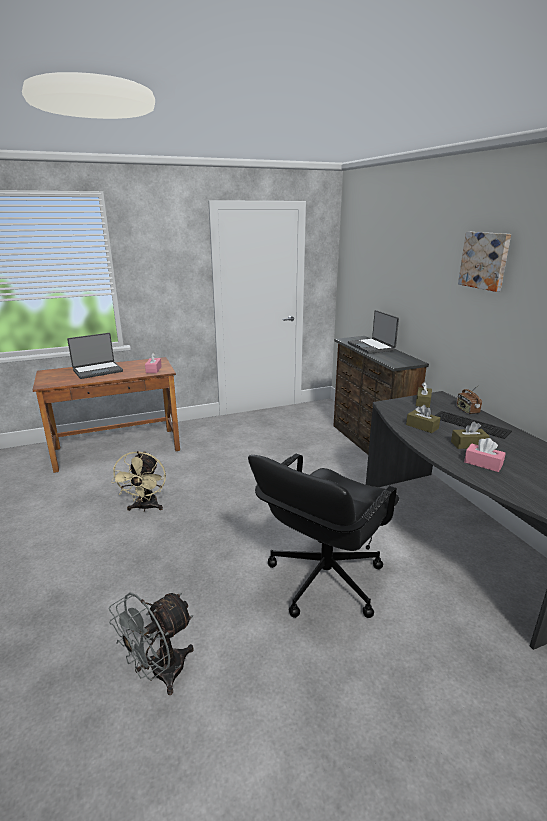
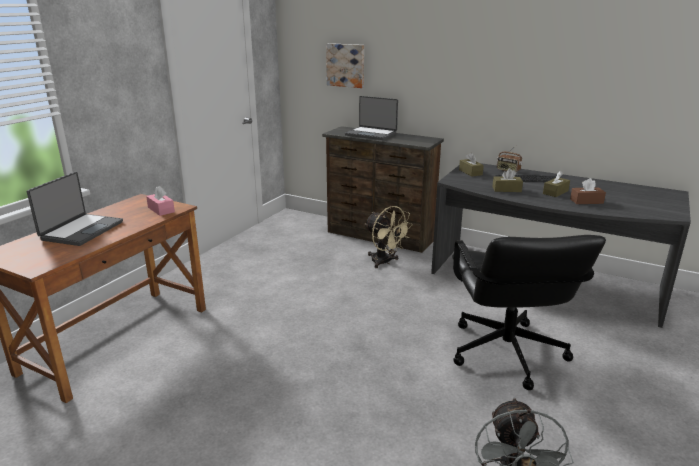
camera: 40 degrees left, 0 degrees up
beige fan [111,451,166,512] -> beige fan moved to [365,206,413,268]
picture [458,232,511,292] -> picture moved to [326,43,364,88]
pink tissue box [464,438,506,472] -> brown tissue box [570,178,606,204]

